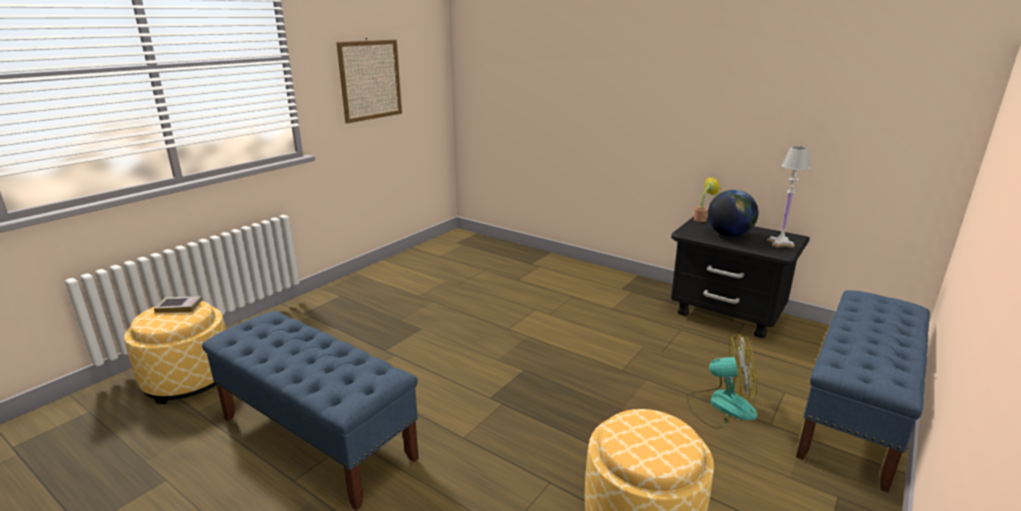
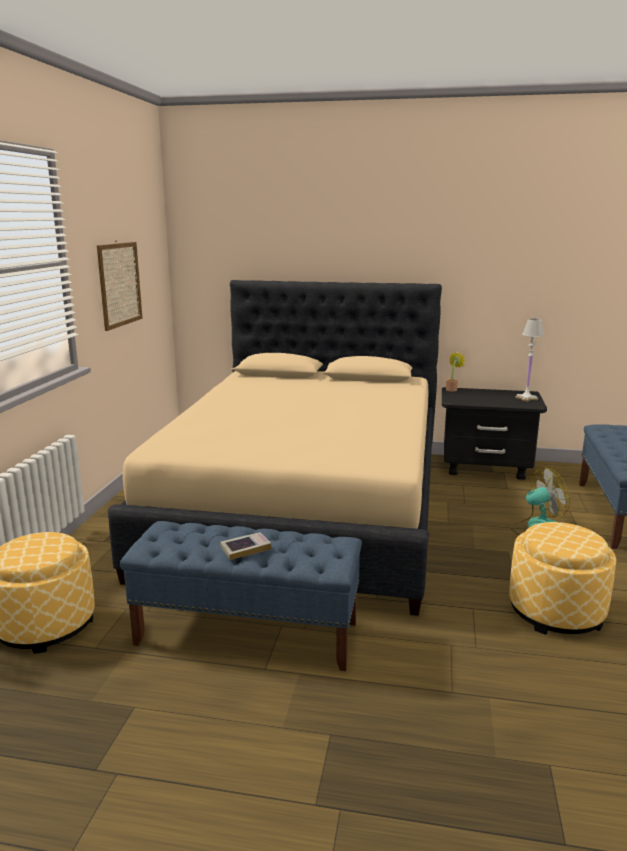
camera: 25 degrees left, 5 degrees down
book [154,296,202,313] -> book moved to [220,532,271,560]
globe [708,190,758,237] -> none
none -> beige bed [108,280,442,616]

